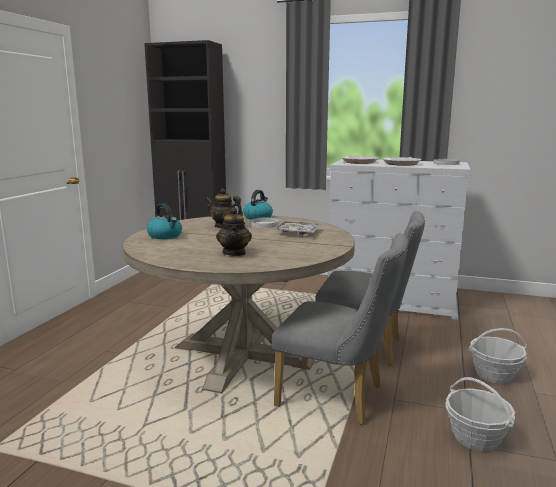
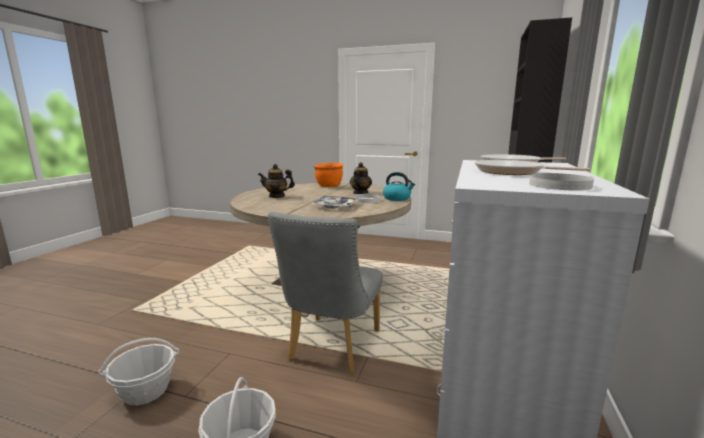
camera: 90 degrees right, 0 degrees up
kettle [147,203,182,239] -> orange cooking pot [314,163,344,187]
grey chair [272,233,408,425] -> none

